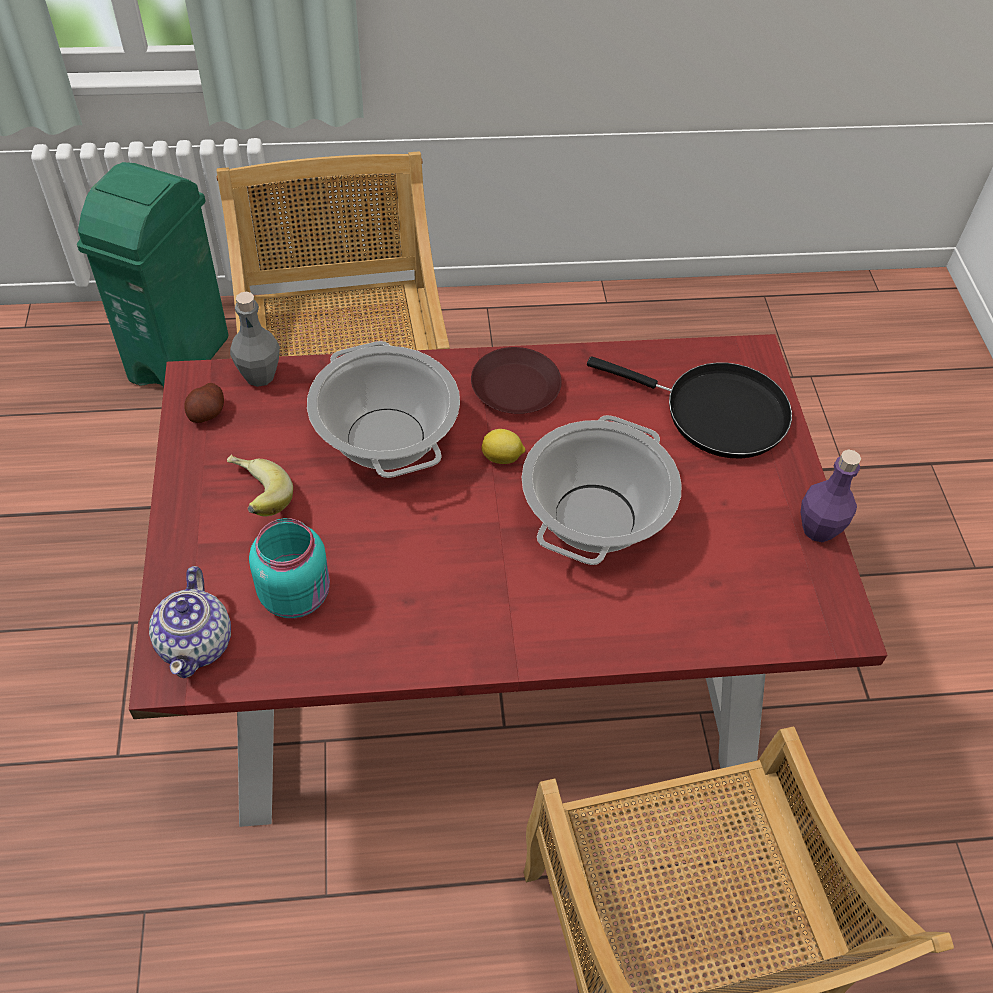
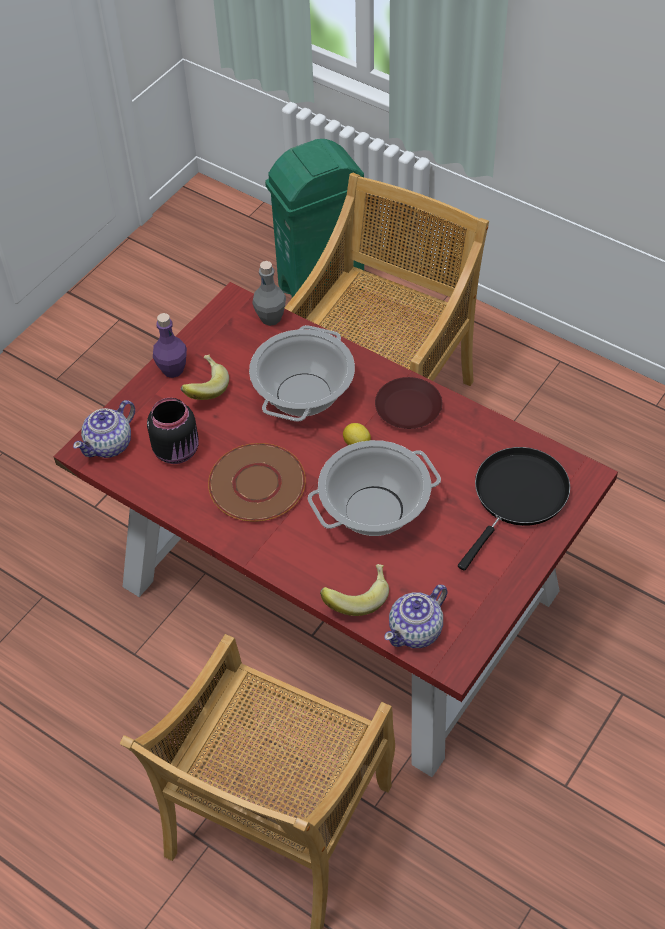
camera: 45 degrees right, 0 degrees up
potato [184,383,224,423] -> none
turquoise jar [249,518,330,619] -> black jar [147,398,199,464]
black frying pan [587,356,792,458] -> black frying pan turned 120 degrees counterclockwise [458,447,570,571]
purple bottle [801,449,861,543] -> purple bottle moved to [153,313,187,378]
none -> brown plate [208,443,306,522]
none -> banana [320,564,389,616]
none -> teapot [384,584,448,648]

